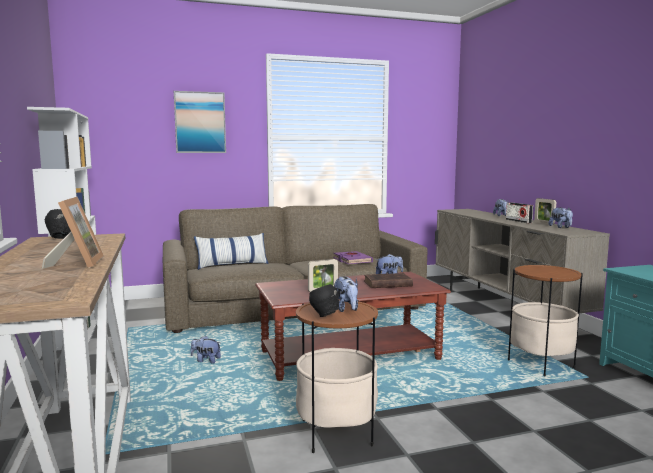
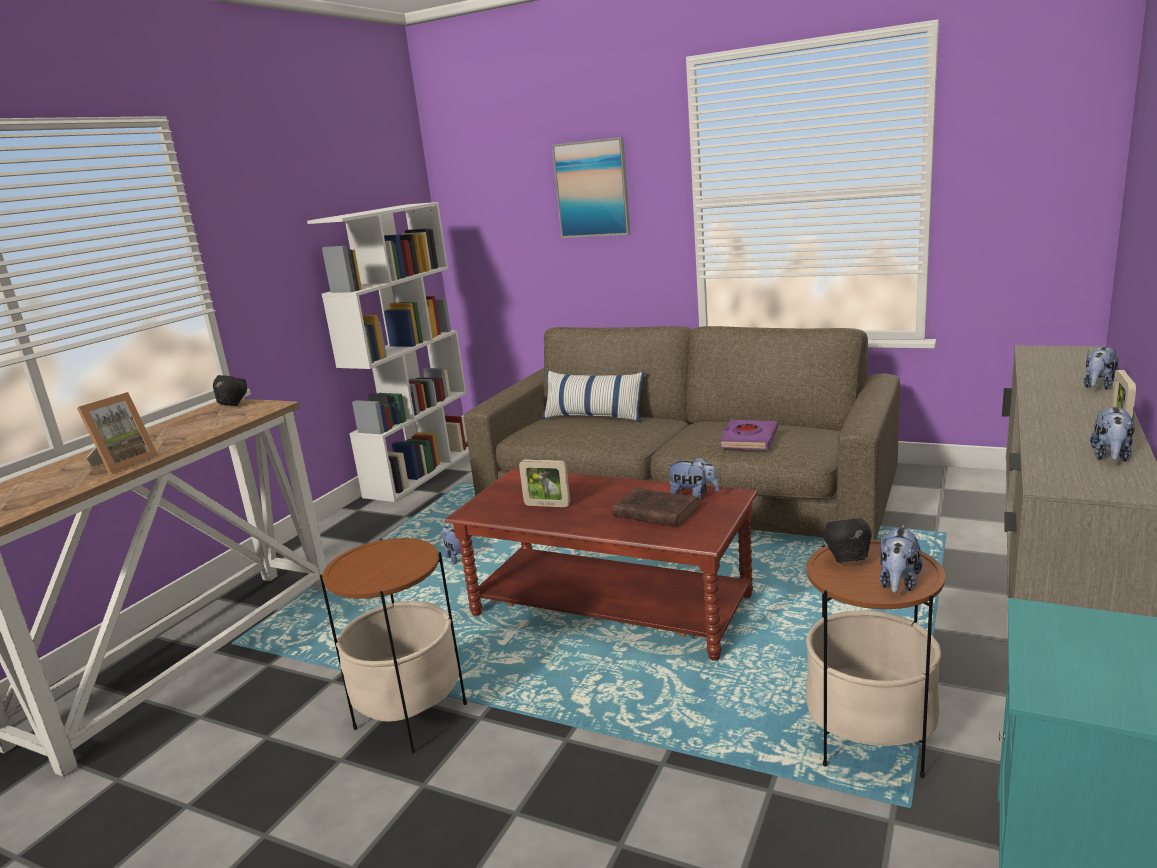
camera: 45 degrees right, 10 degrees up
black bowl [309,284,339,317] -> black bowl moved to [824,518,872,564]
plush toy [334,276,358,312] -> plush toy moved to [879,525,922,593]
radio [506,202,533,223] -> none

